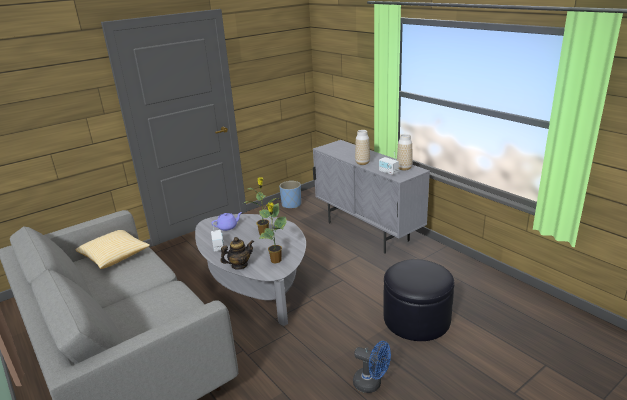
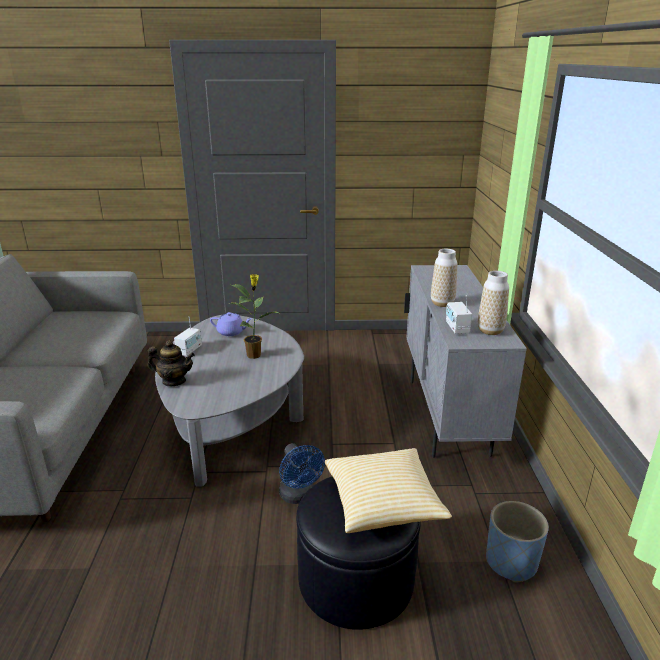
camera: 35 degrees right, 0 degrees up
pillow [75,230,150,269] -> pillow moved to [325,448,452,533]
potted plant [259,202,287,263] -> none
blue planter [279,181,301,209] -> blue planter moved to [486,501,549,582]
blue fan [353,341,391,393] -> blue fan moved to [279,443,325,504]

